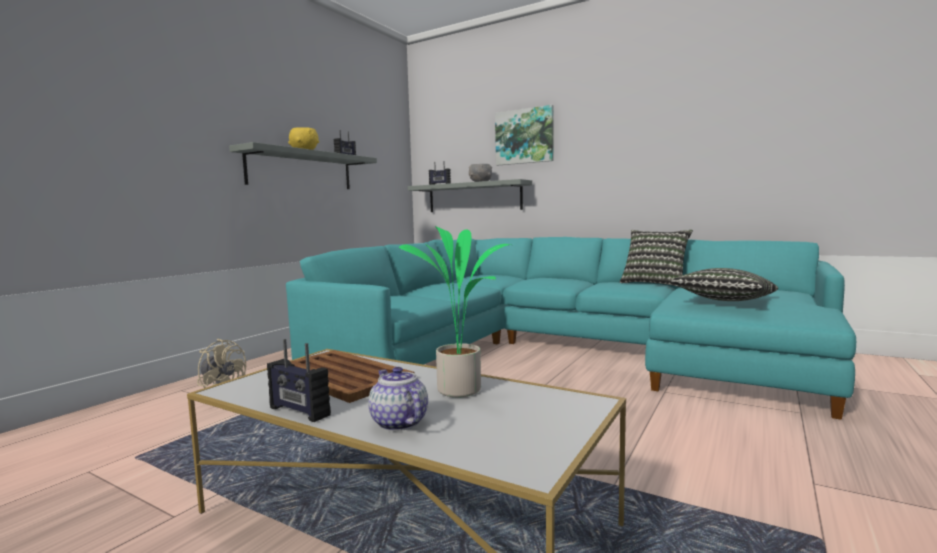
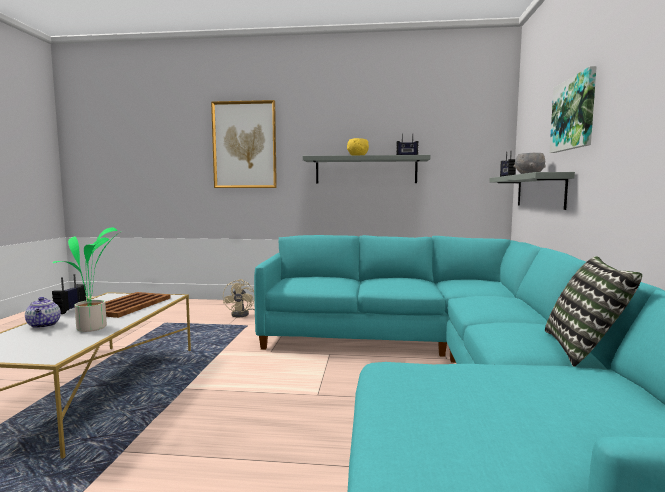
camera: 65 degrees right, 0 degrees up
teapot [368,367,428,431] -> teapot turned 120 degrees clockwise [25,297,61,328]
pillow [671,268,778,301] -> none
none -> picture [211,100,277,188]

